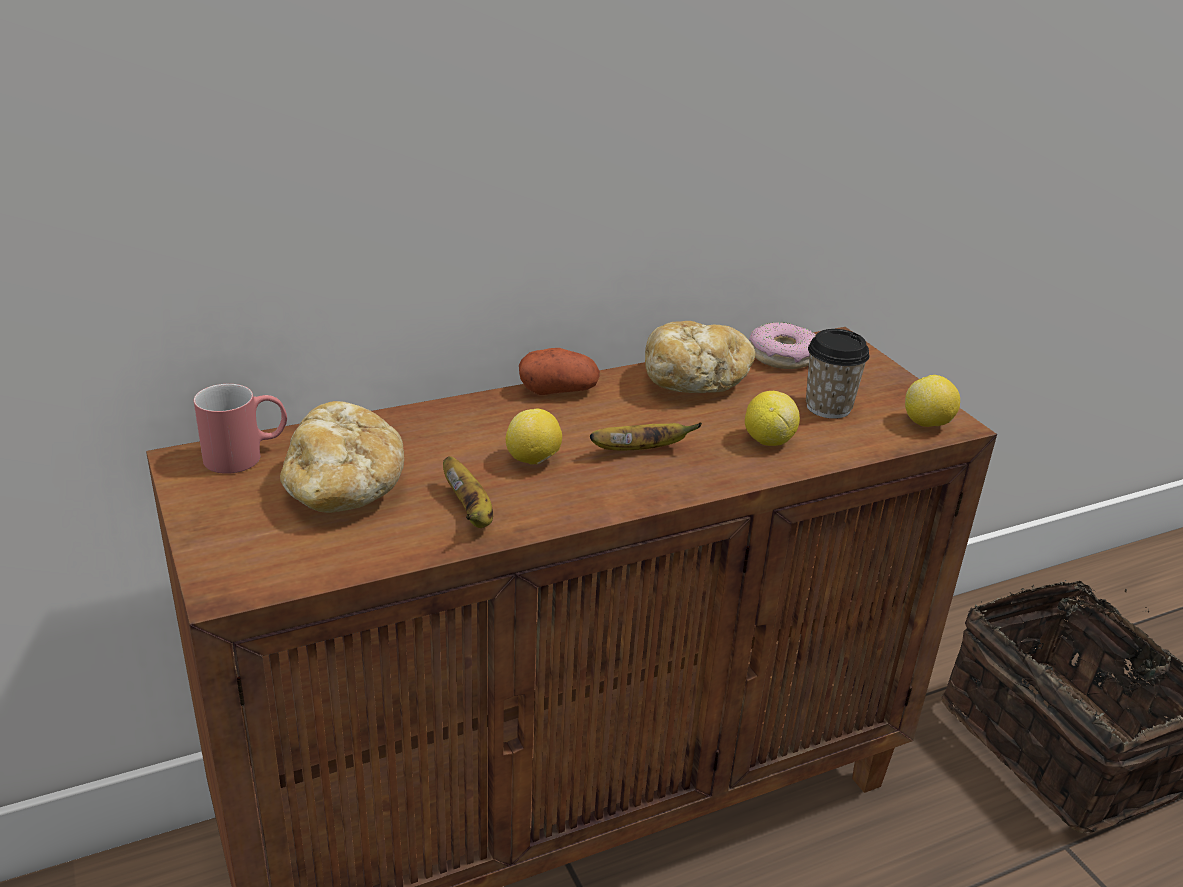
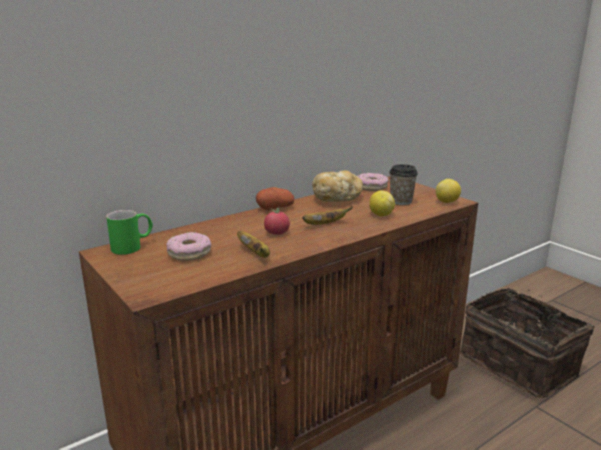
camera: 10 degrees left, 10 degrees down
red mug [194,384,287,474] -> green mug [106,210,153,255]
bread [280,401,404,513] -> donut [166,232,211,261]
lemon [506,409,562,465] -> tomato [264,207,290,235]

